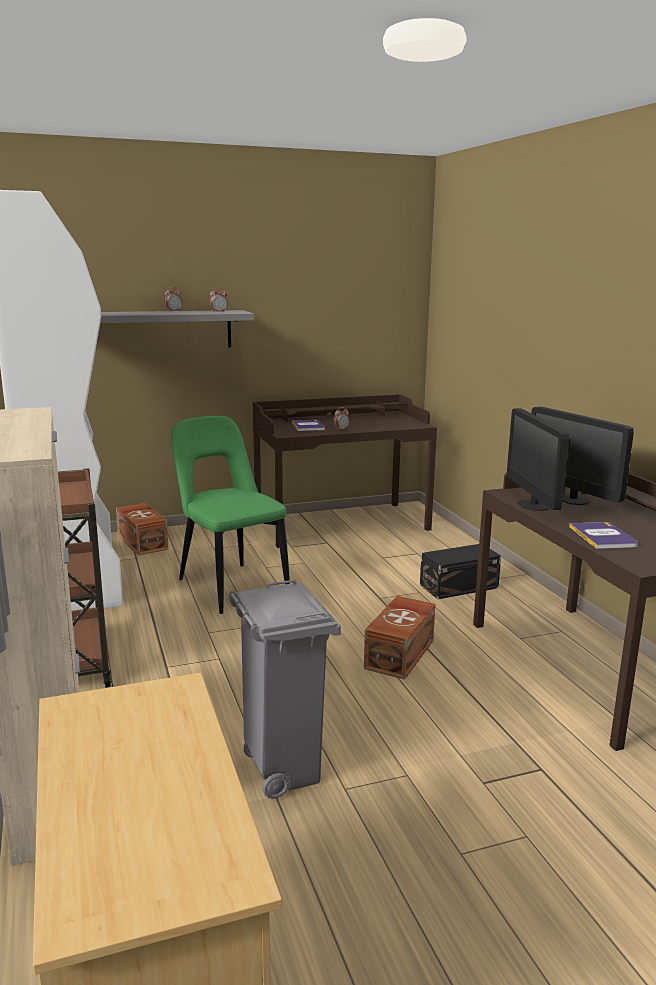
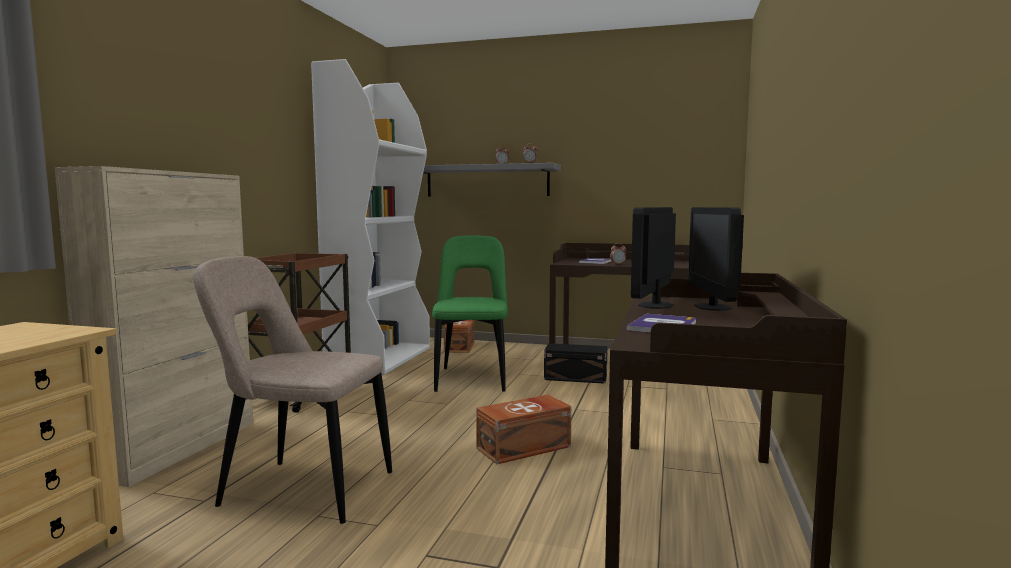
camera: 35 degrees right, 10 degrees down
grey trash can [229,580,341,799] -> beige chair [193,256,392,524]
black storage box [420,544,501,599] -> black storage box moved to [544,343,608,384]

